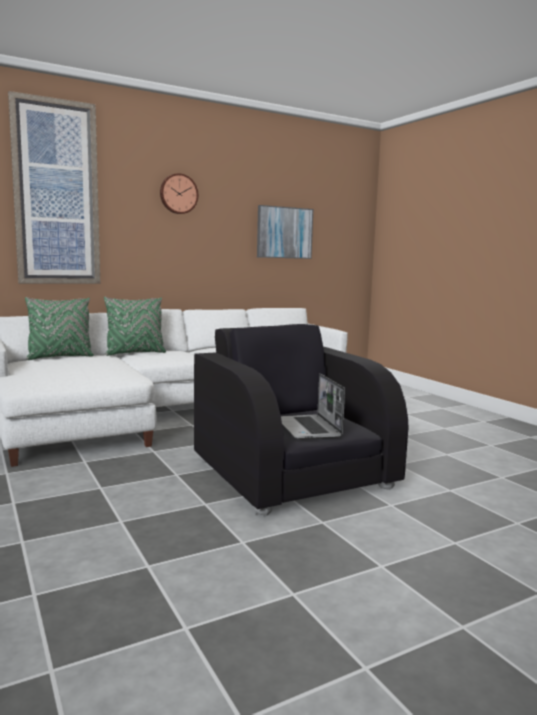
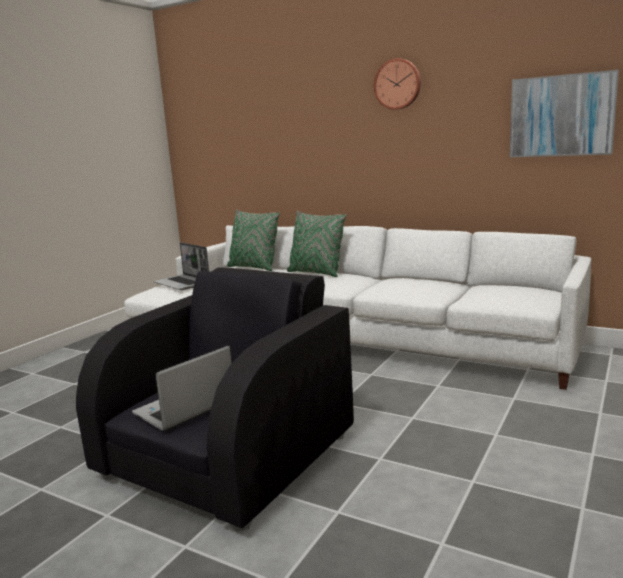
camera: 60 degrees right, 5 degrees up
picture [8,91,100,284] -> none
none -> laptop [153,242,209,290]

